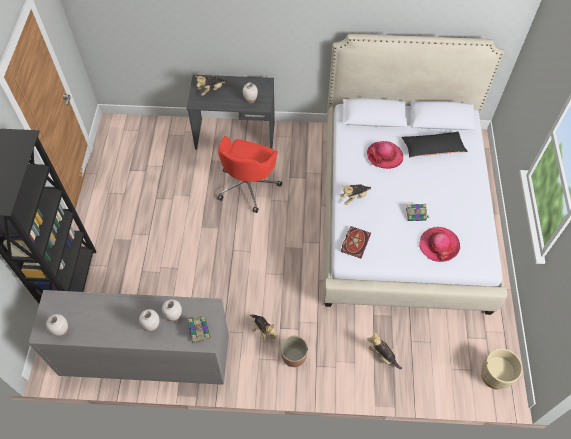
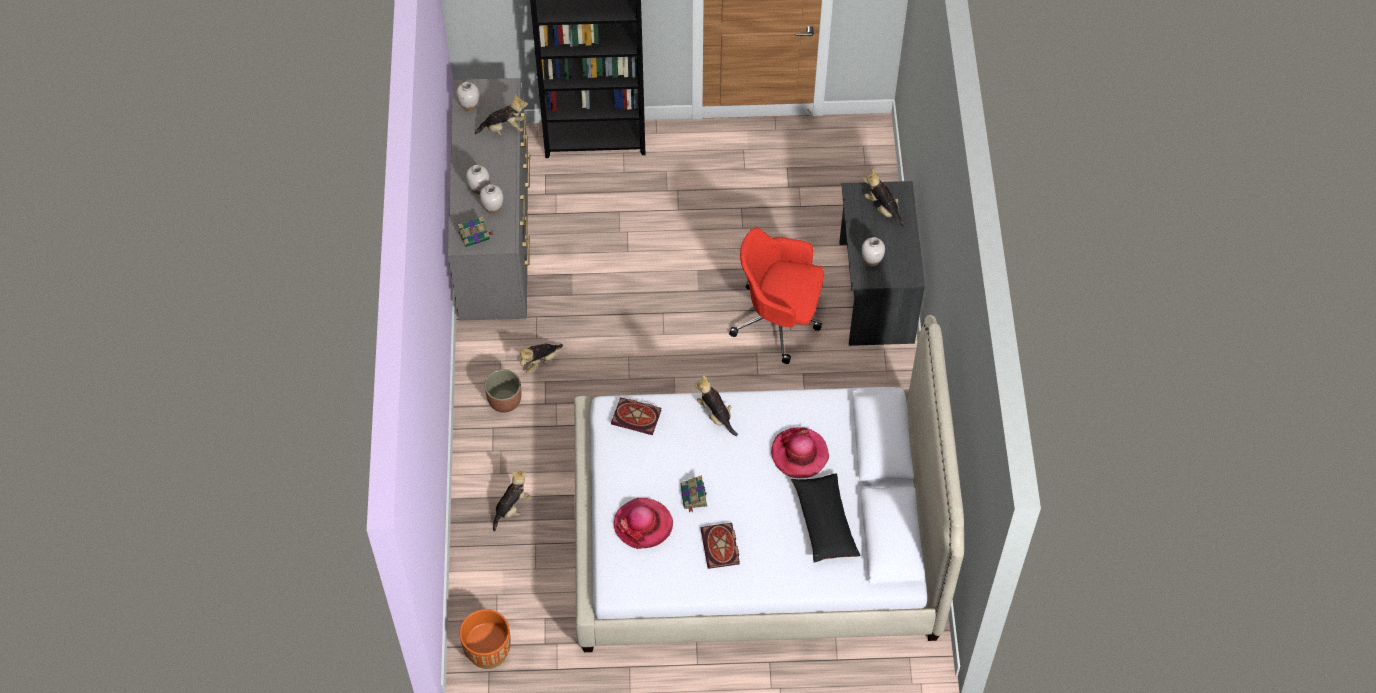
camera: 85 degrees right, 0 degrees up
beige planter [481,348,523,390] -> orange planter [460,609,511,669]
none -> plush toy [475,94,528,135]
none -> book [700,523,740,569]

